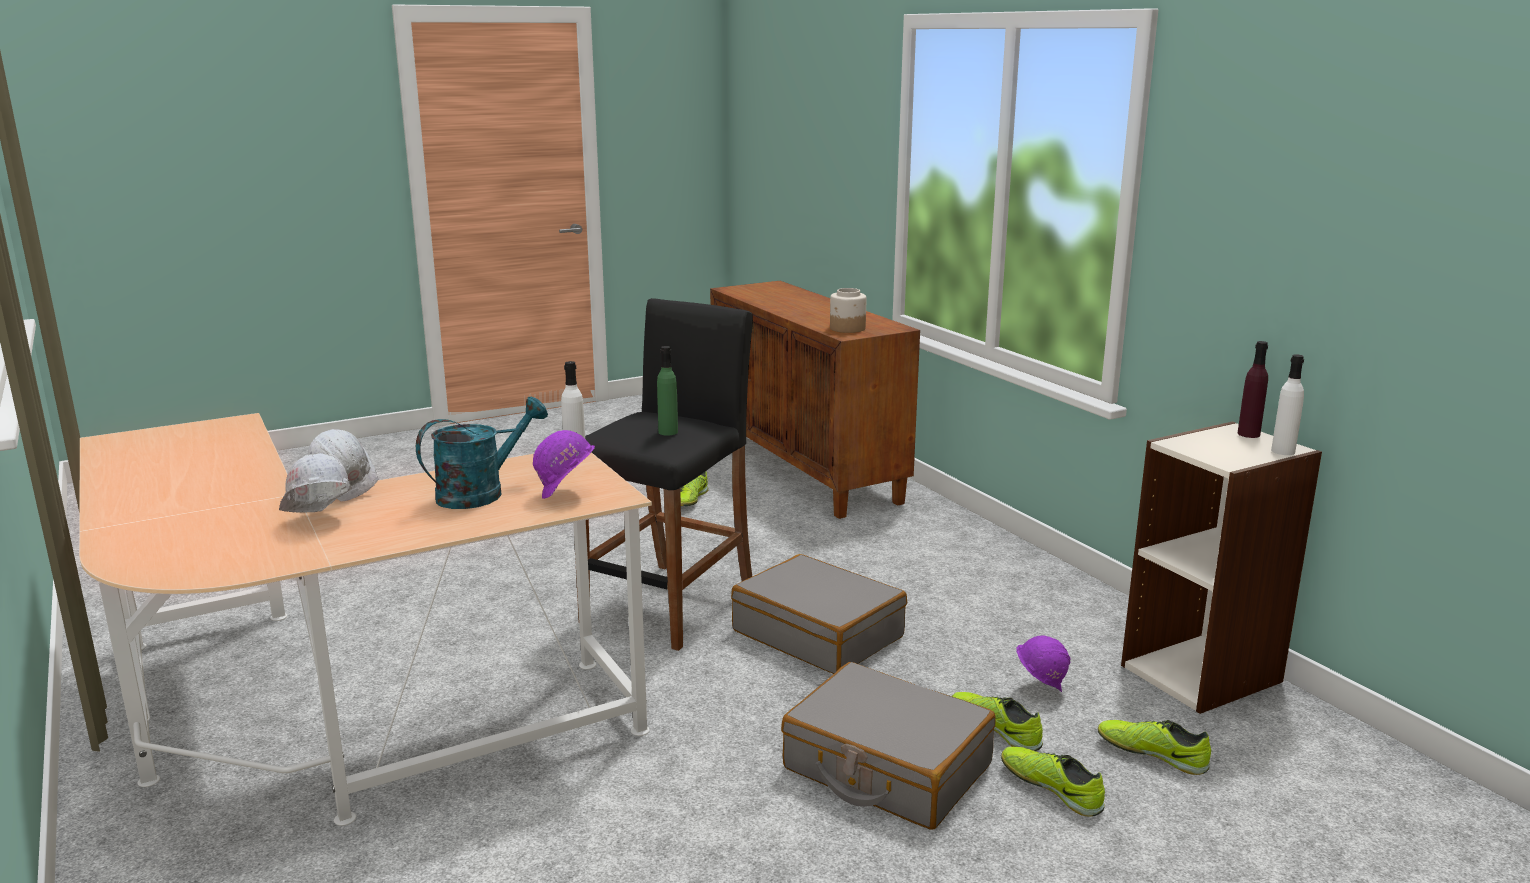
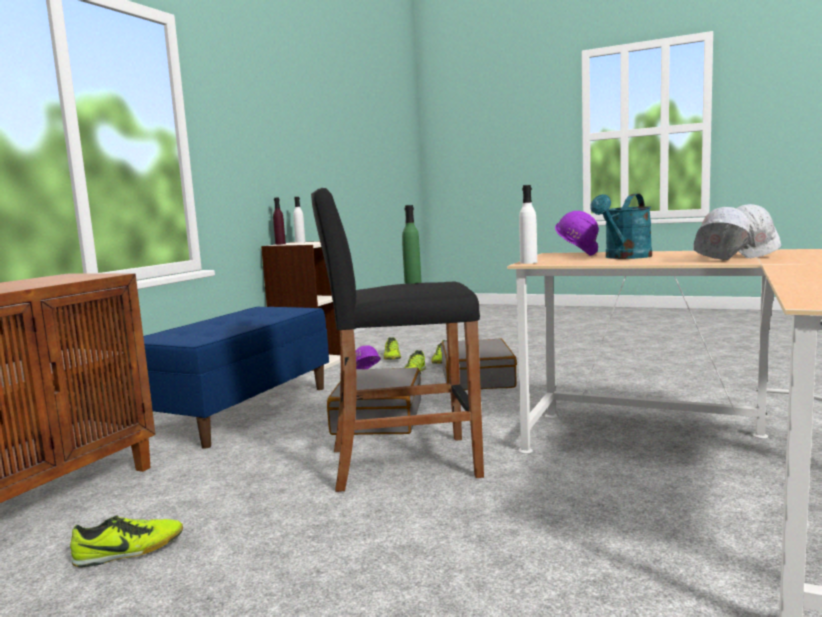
camera: 125 degrees left, 10 degrees down
turquoise watering can [416,397,548,509] -> turquoise watering can turned 60 degrees counterclockwise [590,194,652,259]
jar [830,288,867,333] -> none
none -> blue bench [143,307,329,449]

